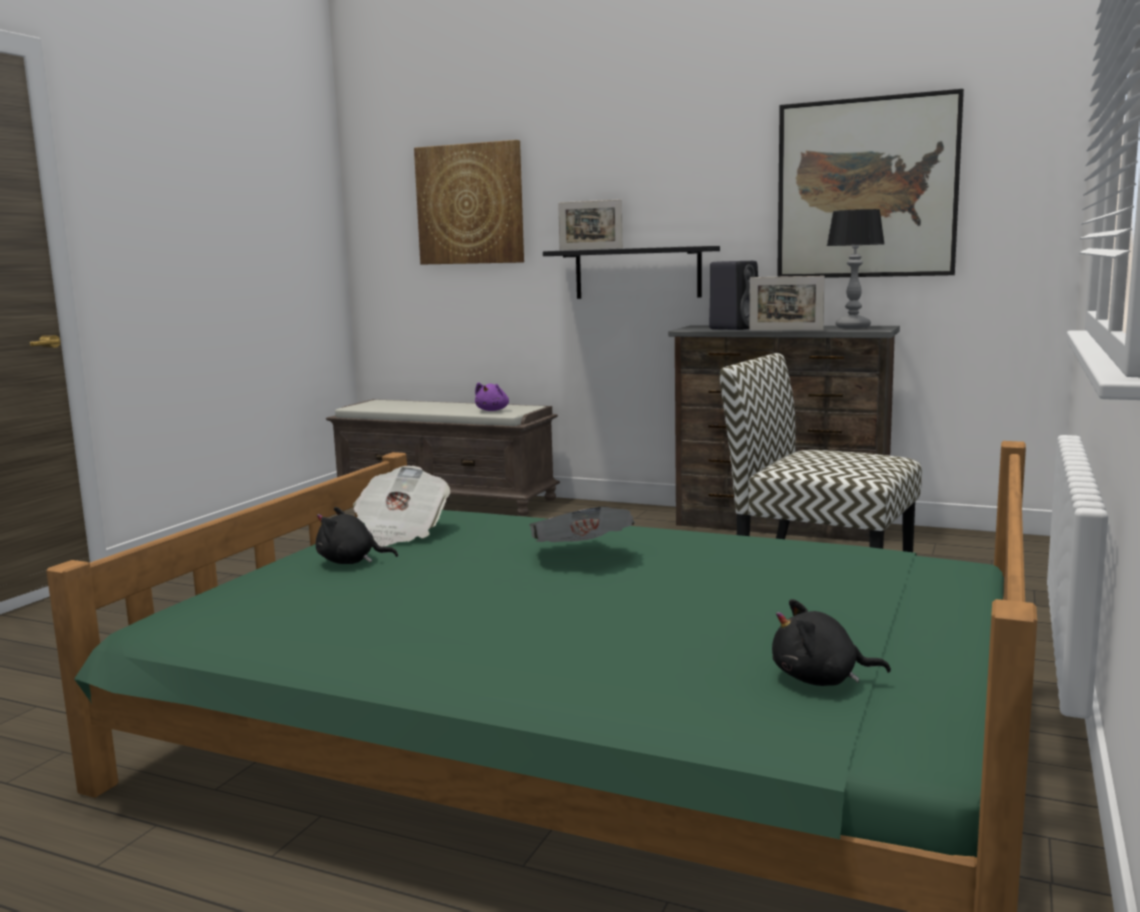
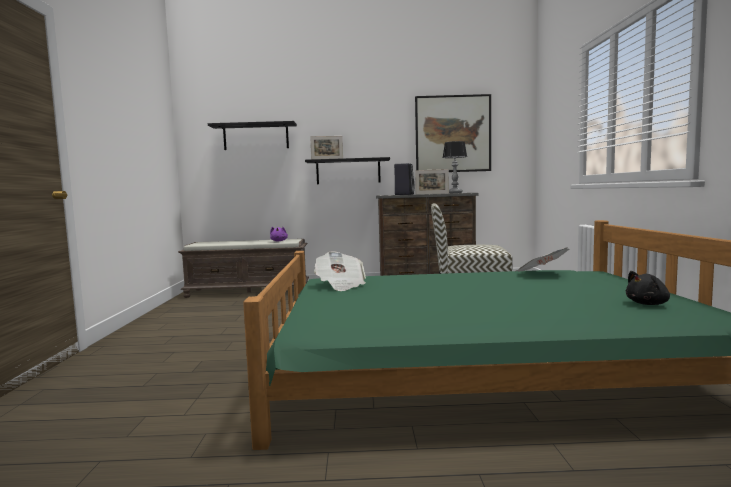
camera: 25 degrees left, 5 degrees down
black plush toy [316,507,398,564] -> none
picture [414,140,524,265] -> black shelf [208,121,297,150]
newspaper [529,507,635,542] -> newspaper moved to [515,247,569,272]

